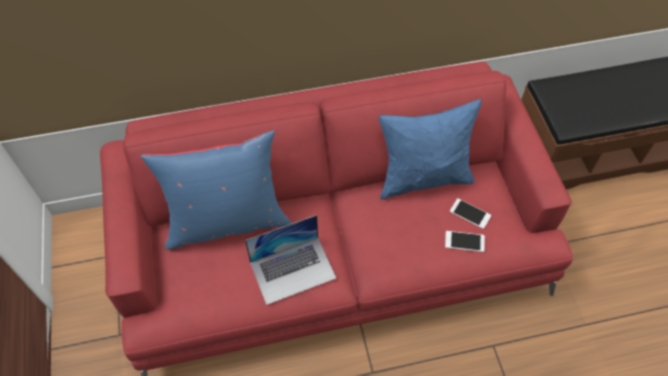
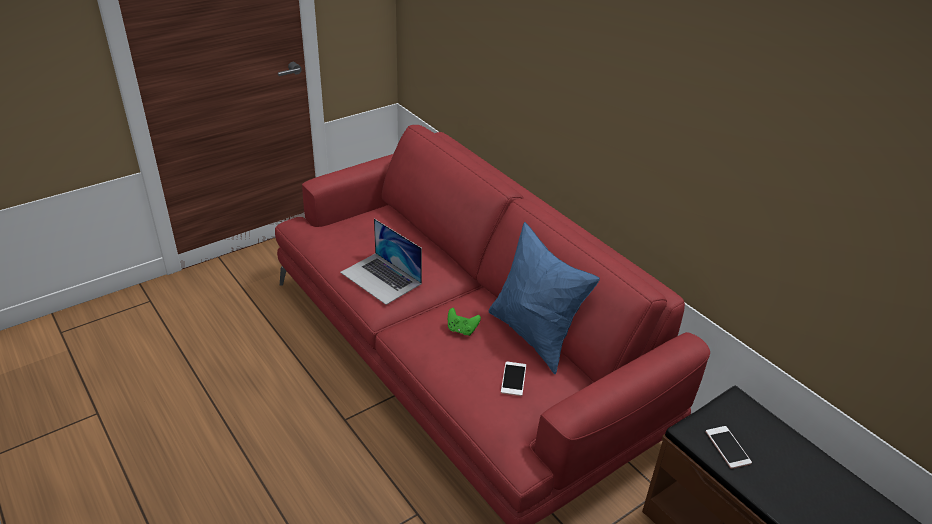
camera: 65 degrees right, 20 degrees down
blue pillow [141,130,292,250] -> none
phone [445,231,485,252] -> phone moved to [706,426,752,469]
none -> green game controller [448,308,481,336]

